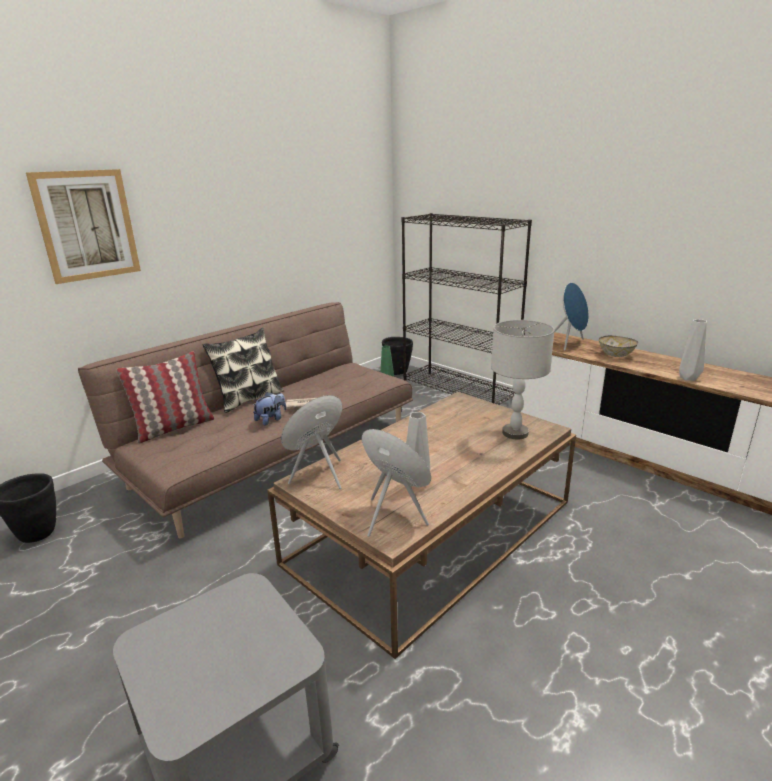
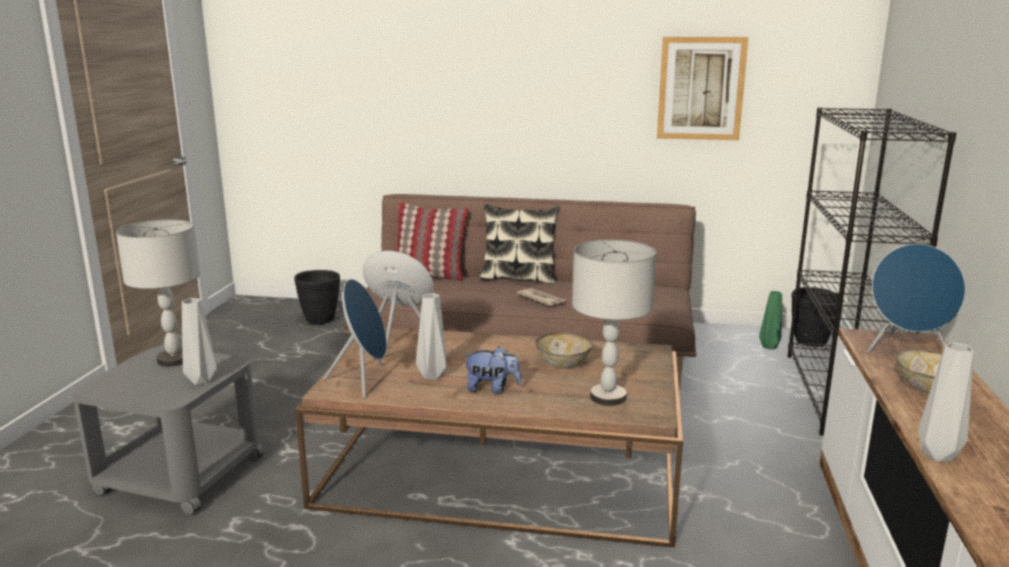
camera: 55 degrees right, 5 degrees down
picture [26,169,141,284] -> picture moved to [657,37,749,140]
plush toy [253,392,286,426] -> plush toy moved to [463,346,521,394]
none -> grey table lamp [116,219,201,367]
none -> grey vase [182,298,217,385]
none -> bowl [535,333,593,369]

